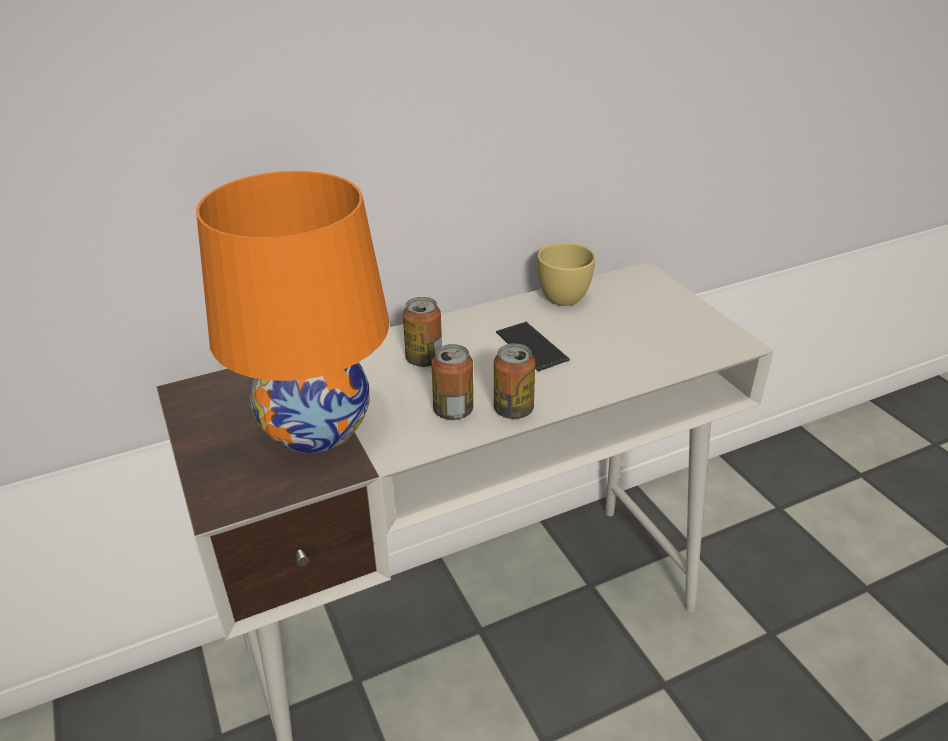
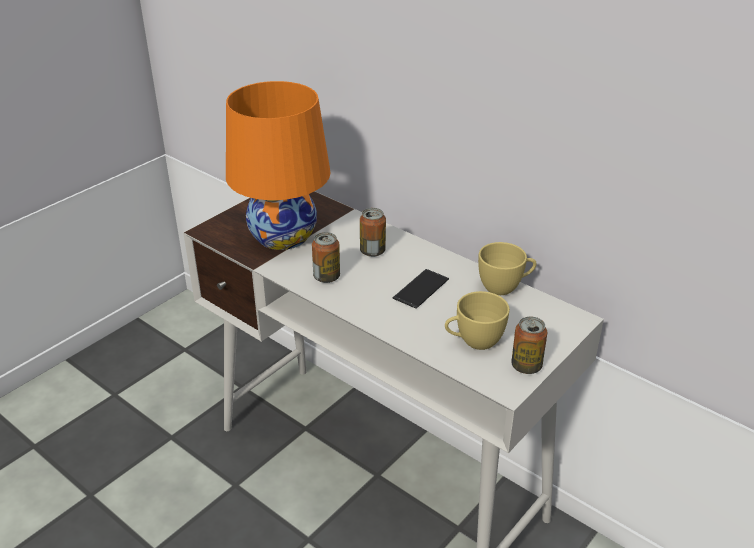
camera: 65 degrees right, 0 degrees up
can [494,343,535,419] -> can moved to [511,317,547,374]
none -> yellow cup [445,291,510,350]

